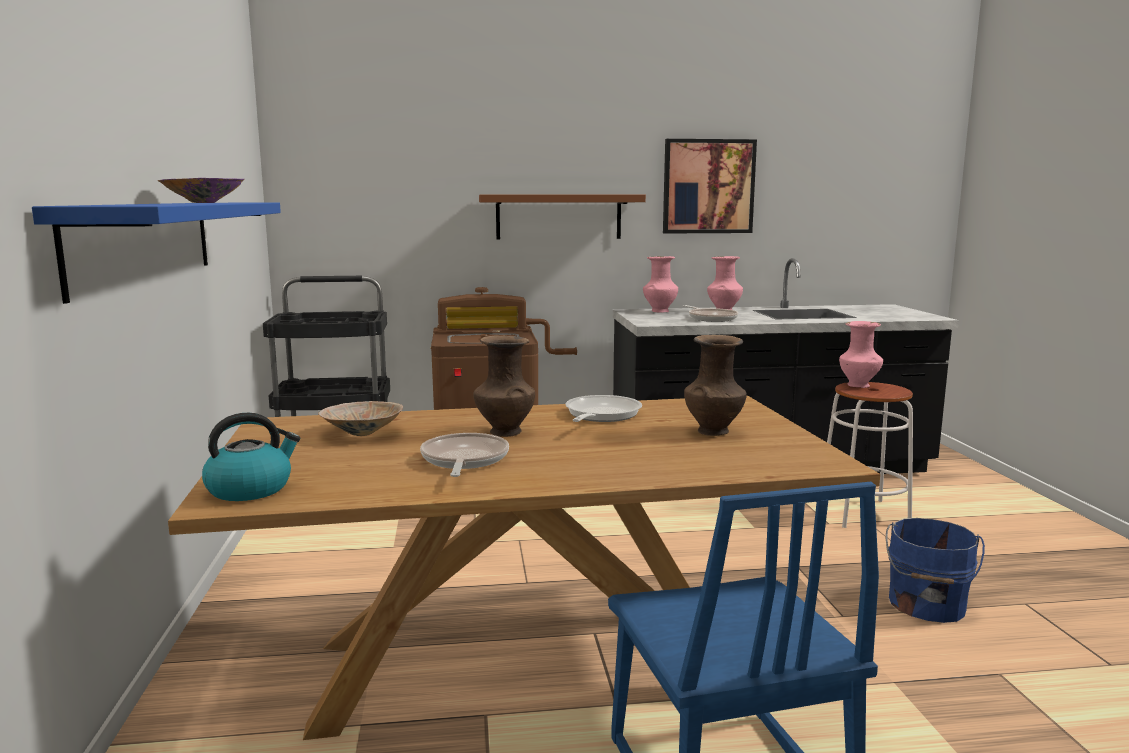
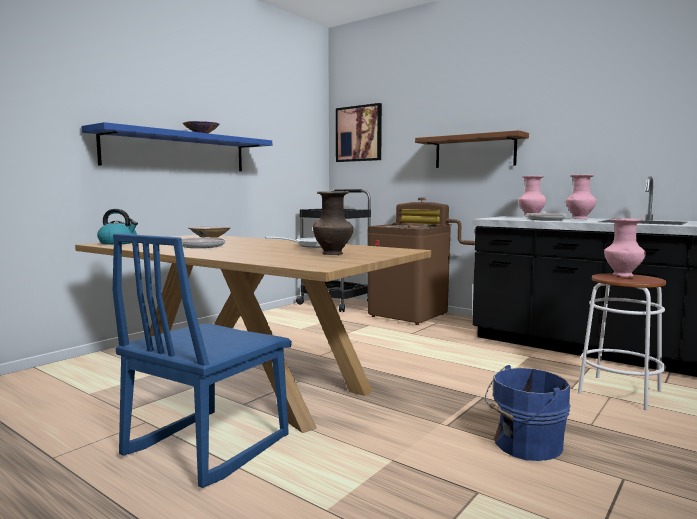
camera: 45 degrees right, 5 degrees down
brown vase [473,335,535,437] -> none
picture [663,139,757,233] -> picture moved to [336,103,382,162]

